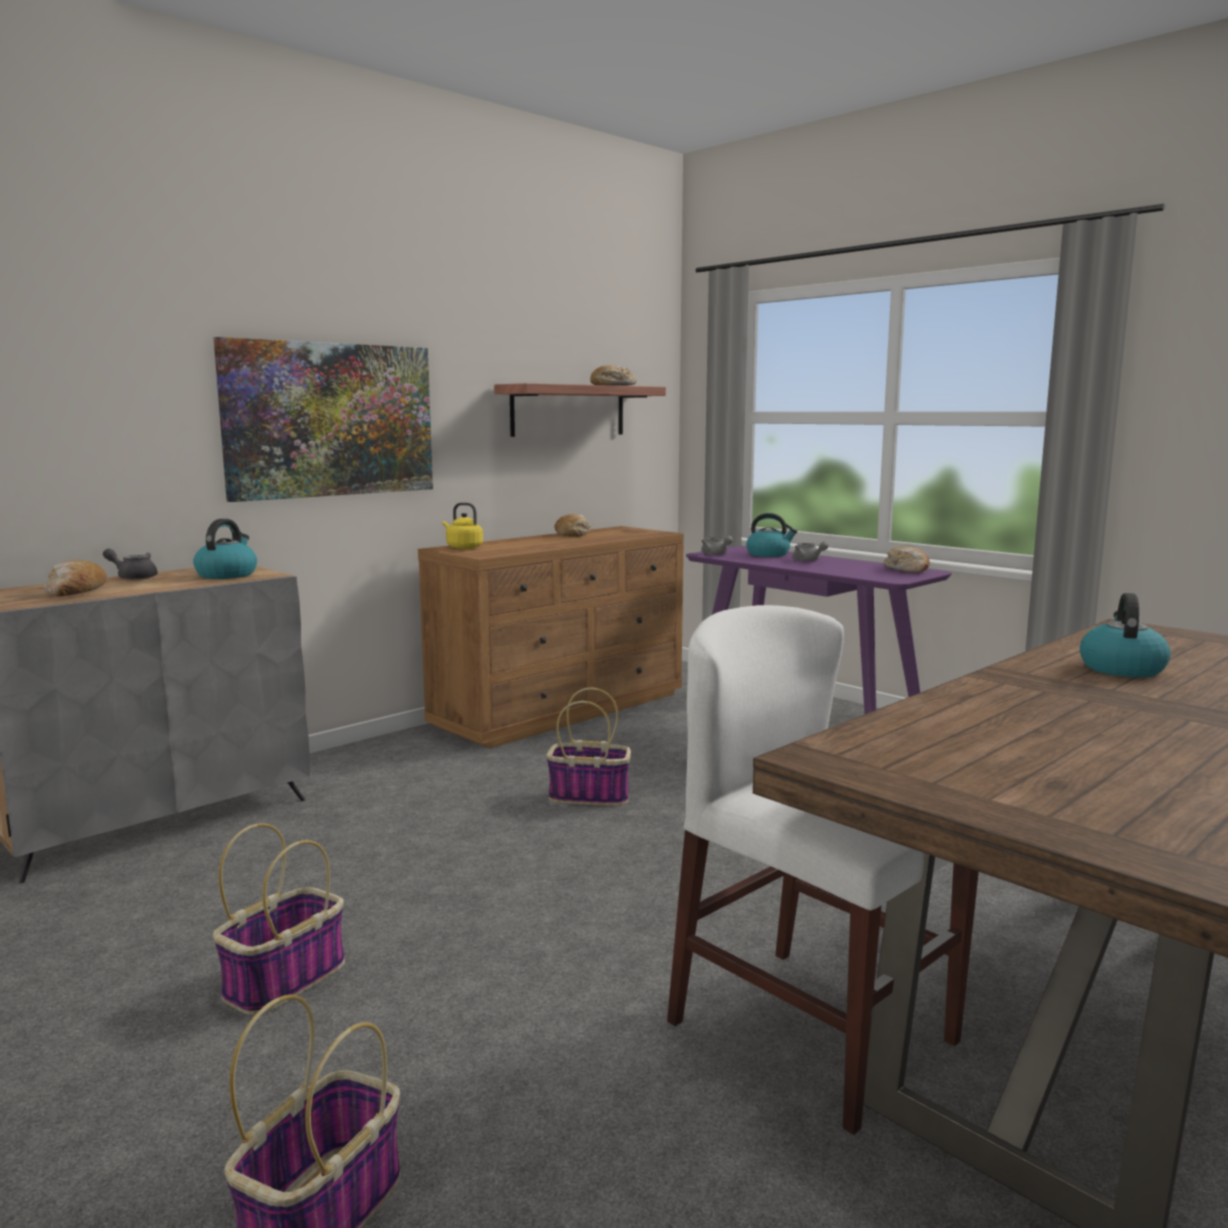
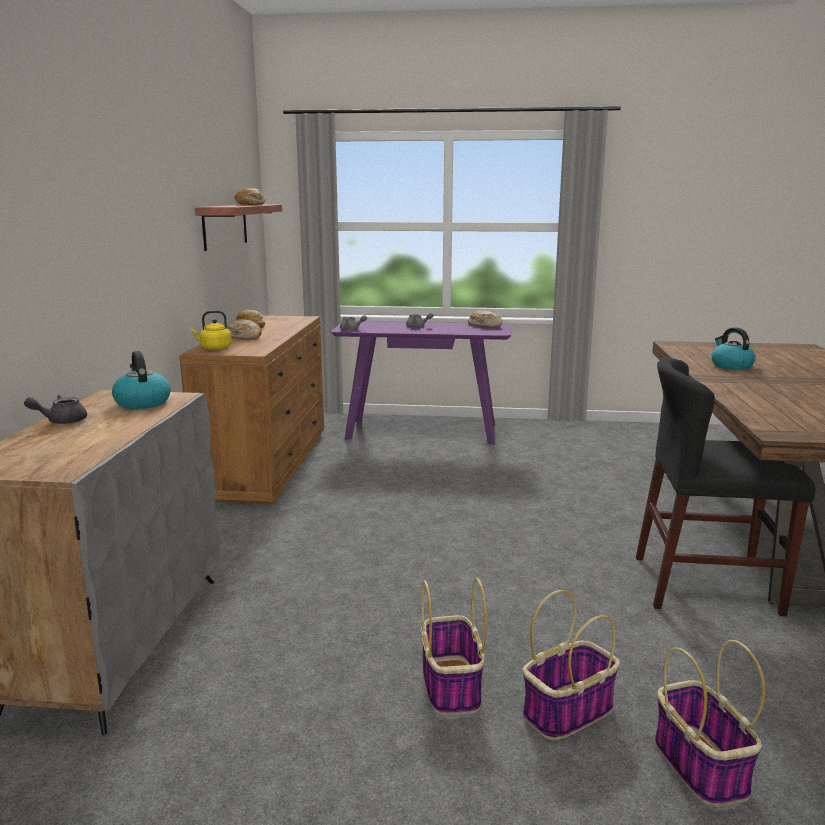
camera: 40 degrees left, 5 degrees up
bread [44,560,107,596] -> bread moved to [227,319,262,339]
picture [213,337,433,502] -> none
basket [546,687,631,806] -> basket moved to [523,590,620,740]
white chair [667,605,979,1135] -> black chair [636,358,815,616]
kettle [746,513,797,557] -> none

